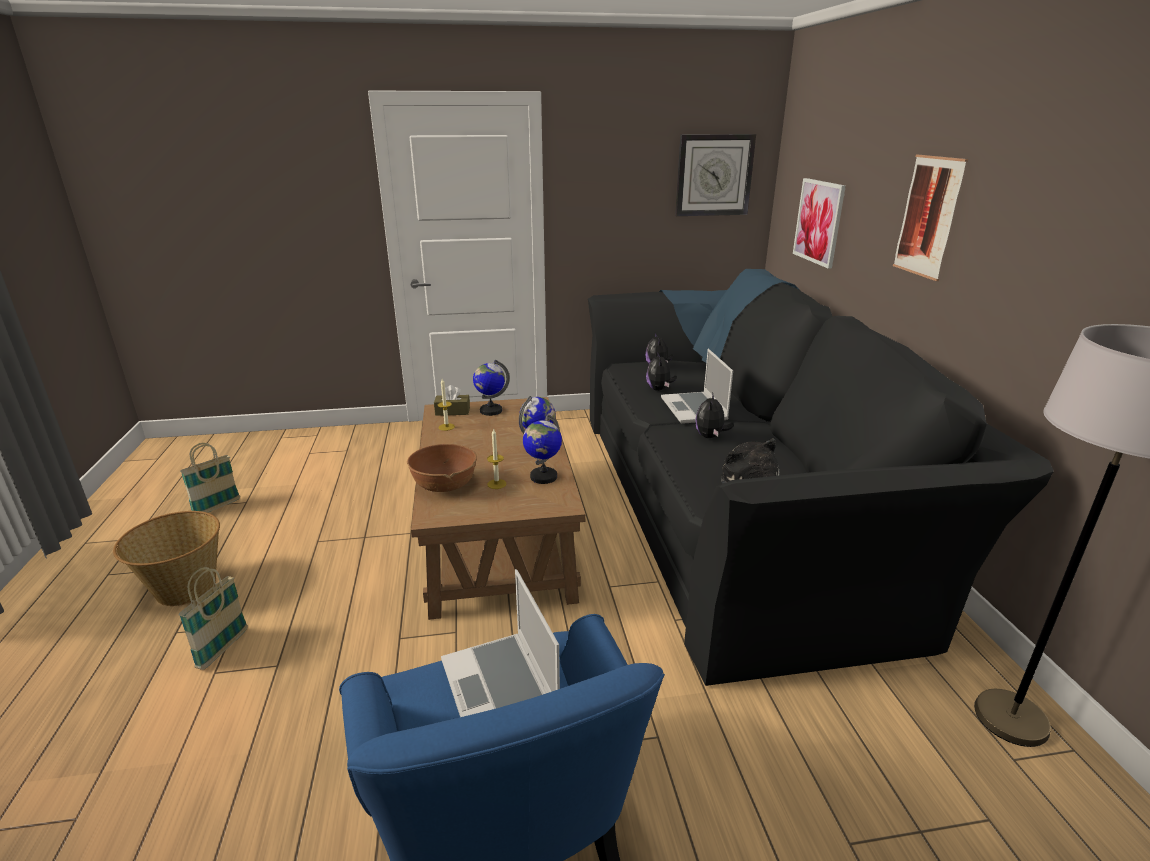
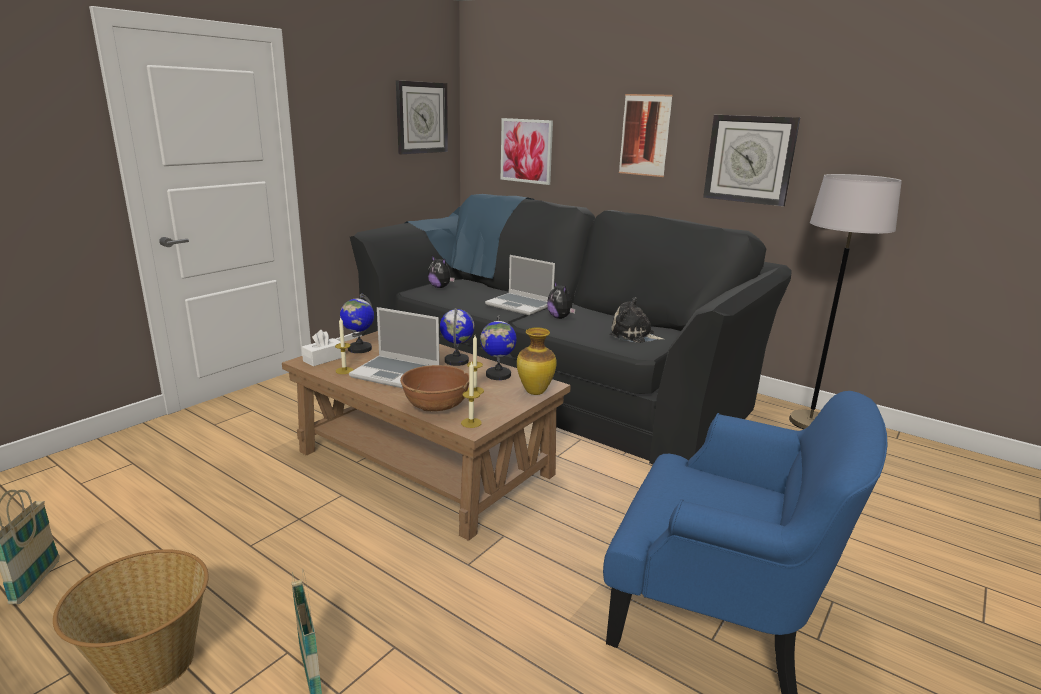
camera: 45 degrees left, 5 degrees down
brown tissue box [434,385,470,416] -> white tissue box [302,330,341,366]
laptop [441,569,560,717] -> laptop moved to [349,307,440,388]
plush toy [646,351,677,391] -> none
none -> candle [461,361,482,428]
none -> vase [517,328,557,395]
none -> wall clock [703,115,800,206]

